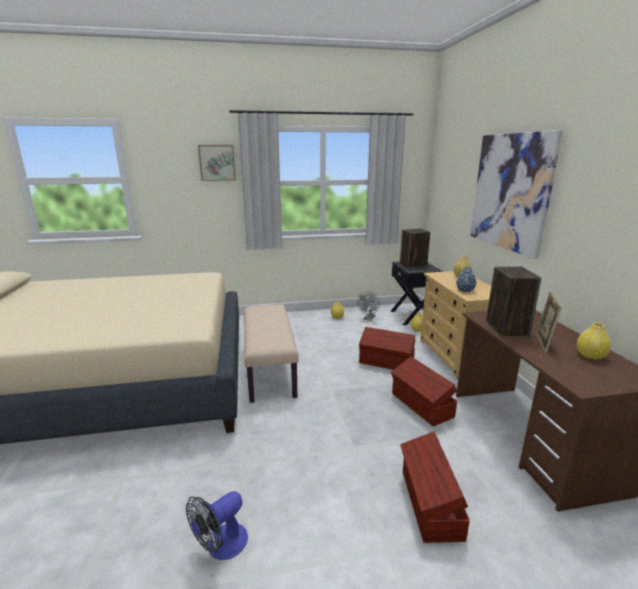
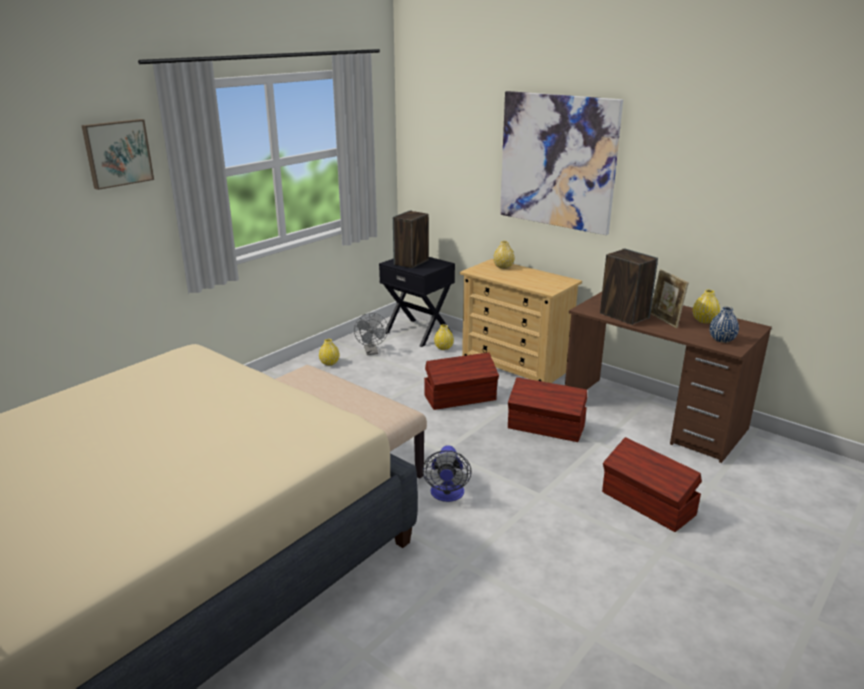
camera: 40 degrees left, 5 degrees up
fan [186,491,248,560] -> fan moved to [422,445,472,502]
blue vase [456,267,476,292] -> blue vase moved to [709,307,739,343]

